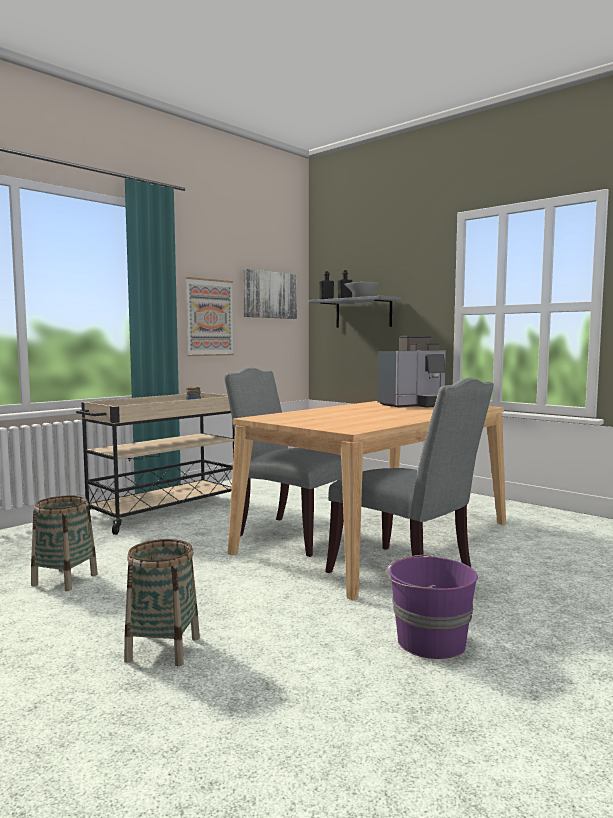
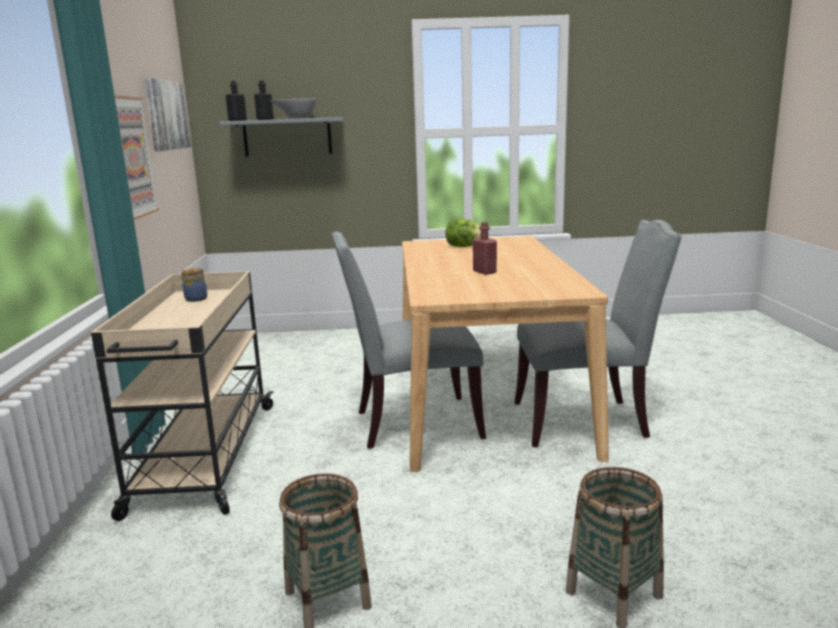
camera: 45 degrees left, 10 degrees up
coffee machine [378,336,446,408] -> lettuce [446,218,481,247]
purple bucket [385,554,478,659] -> none
none -> red bottle [473,222,497,275]

